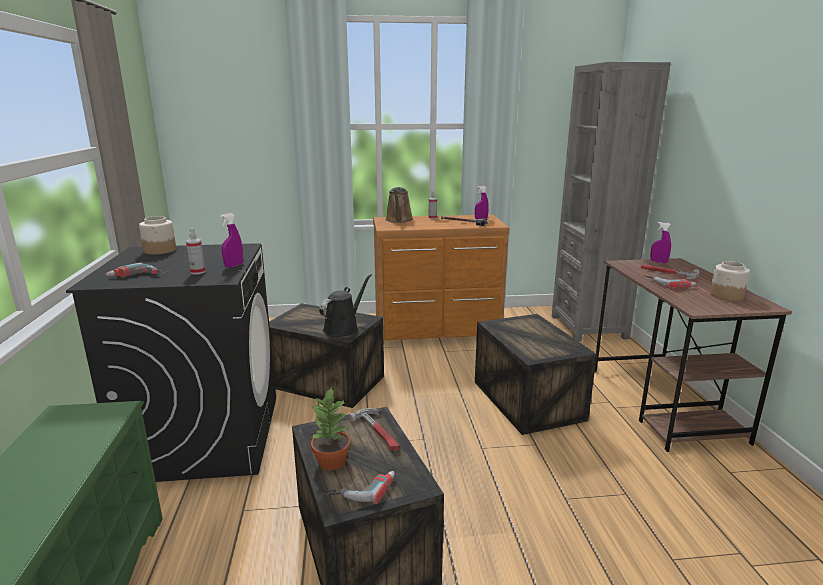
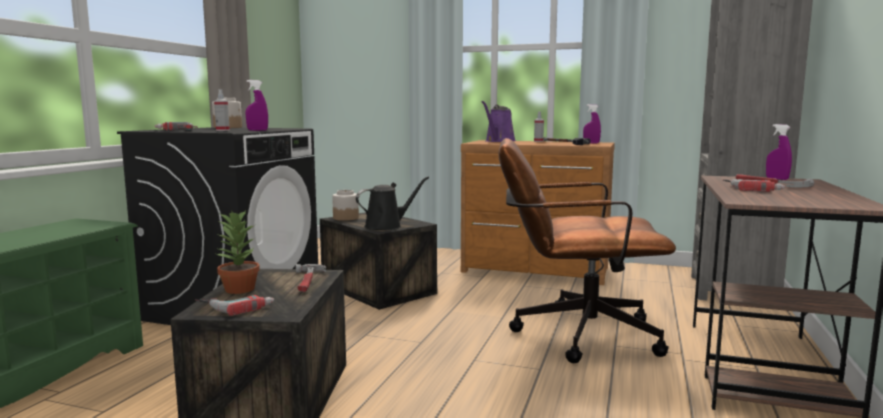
camera: 25 degrees right, 10 degrees down
brown watering can [385,187,413,223] -> purple watering can [482,101,516,142]
crate [475,314,597,435] -> brown office chair [499,138,676,363]
jar [710,261,750,301] -> jar moved to [332,190,359,221]

